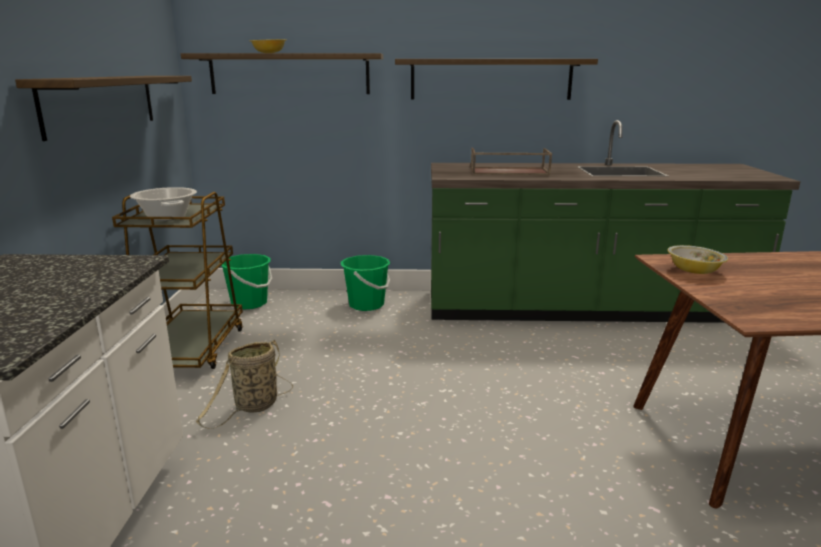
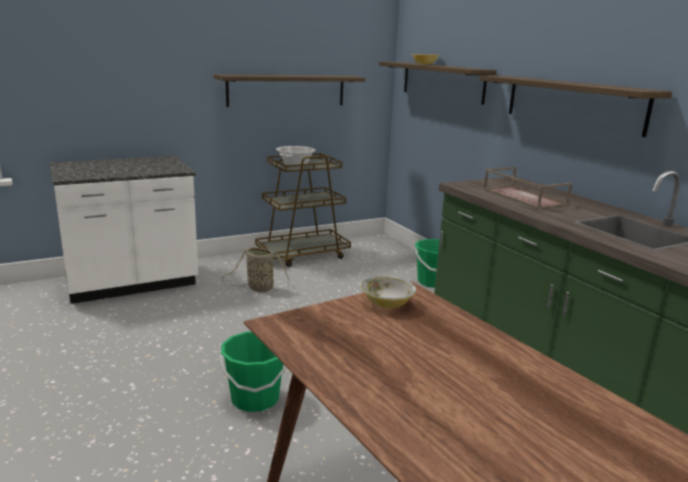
camera: 60 degrees right, 0 degrees up
green bucket [221,254,272,309] -> green bucket moved to [220,332,286,412]

